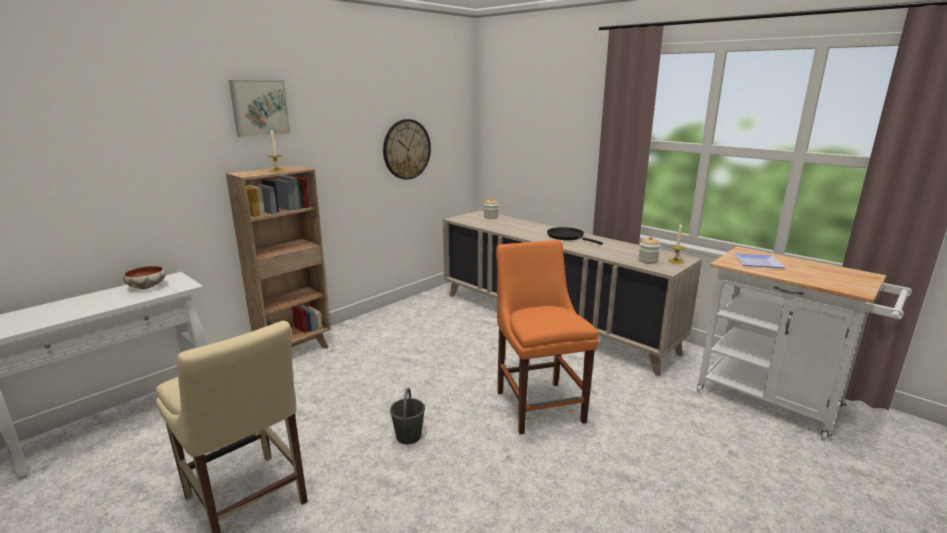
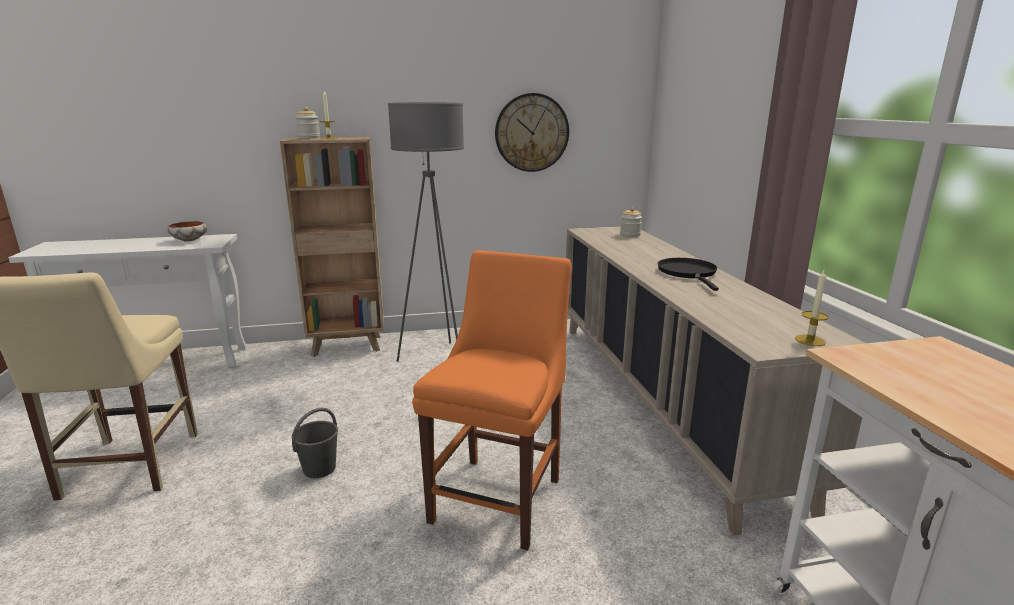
camera: 35 degrees right, 0 degrees up
picture [229,80,291,138] -> none
jar [638,236,660,264] -> jar moved to [295,107,320,139]
plate [733,253,785,268] -> none
none -> grey floor lamp [388,102,464,362]

